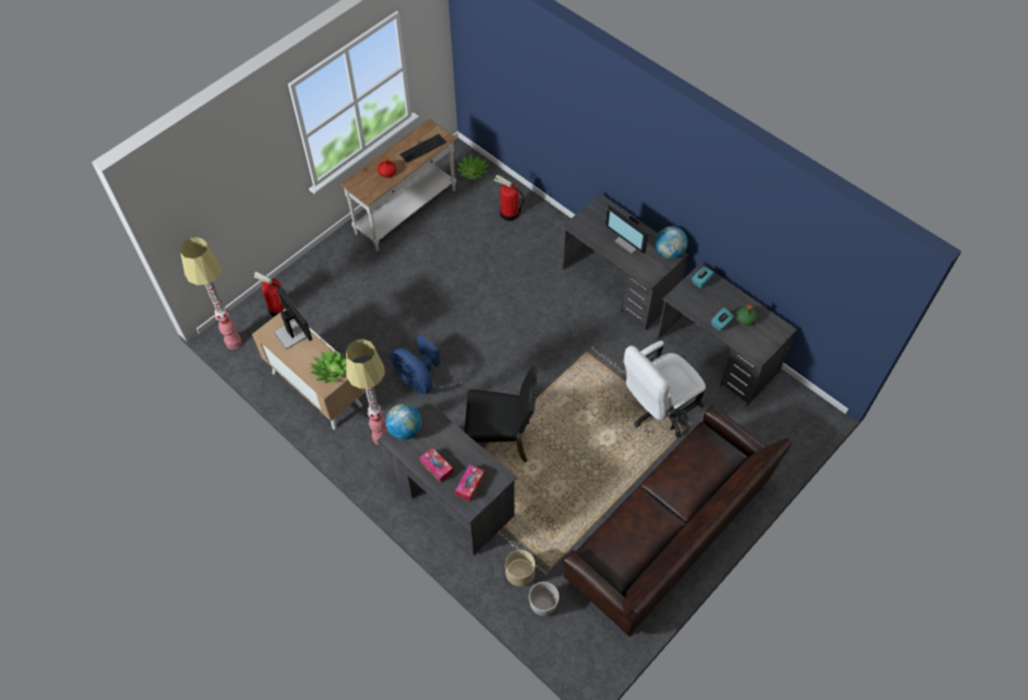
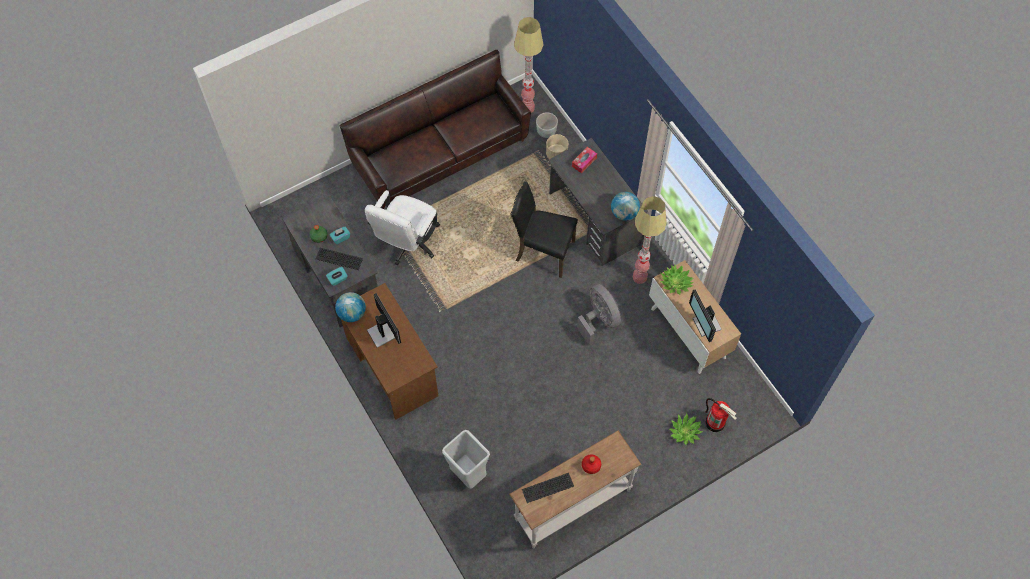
camera: 165 degrees left, 5 degrees up
floor lamp [180,237,242,350] -> floor lamp moved to [514,17,543,113]
blue fan [391,334,440,394] -> grey fan [577,284,621,346]
tissue box [420,447,453,483] -> none
potted plant [457,154,489,180] -> potted plant moved to [669,413,703,445]
fire extinguisher [494,175,524,221] -> grey trash can [442,430,490,489]
grey desk [562,194,689,330] -> brown desk [341,283,438,420]
white office chair [624,341,706,438] -> white office chair turned 135 degrees clockwise [365,190,440,265]
none -> keyboard [316,248,363,270]

